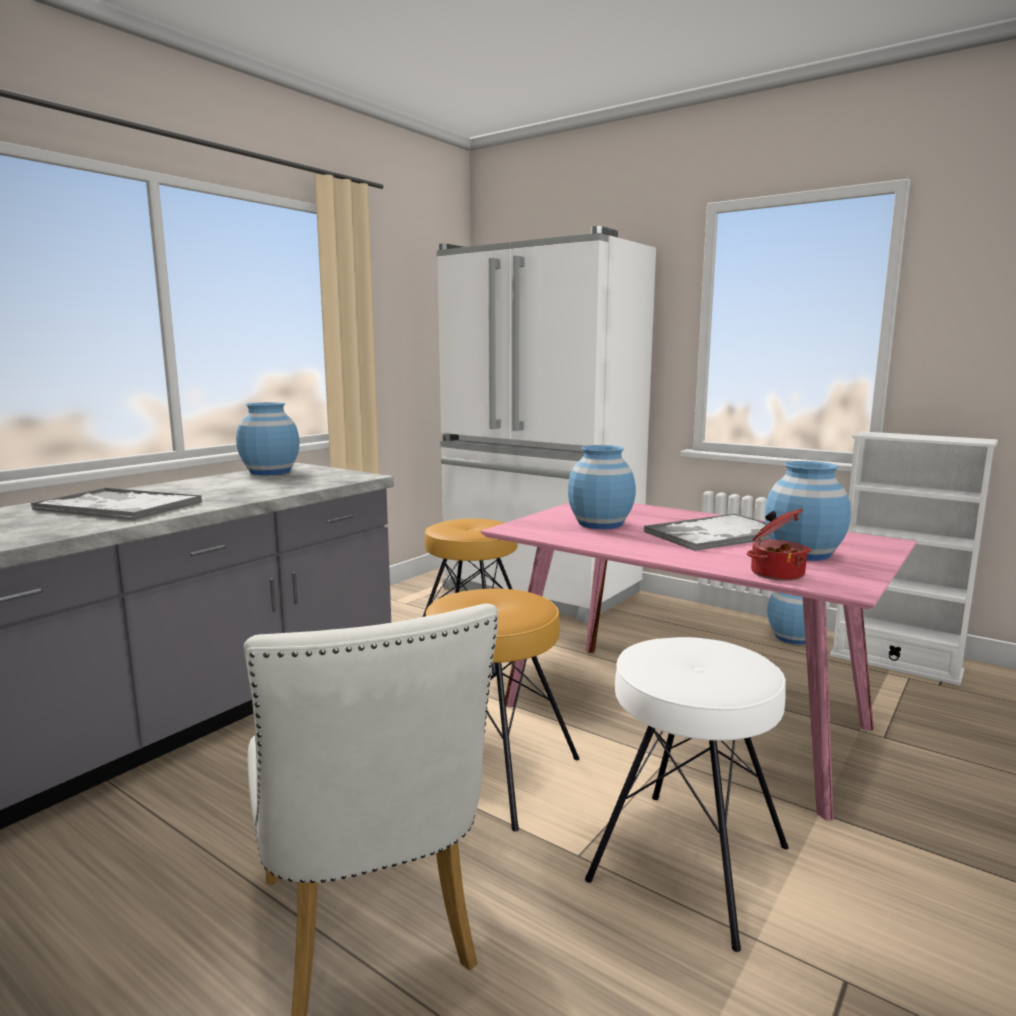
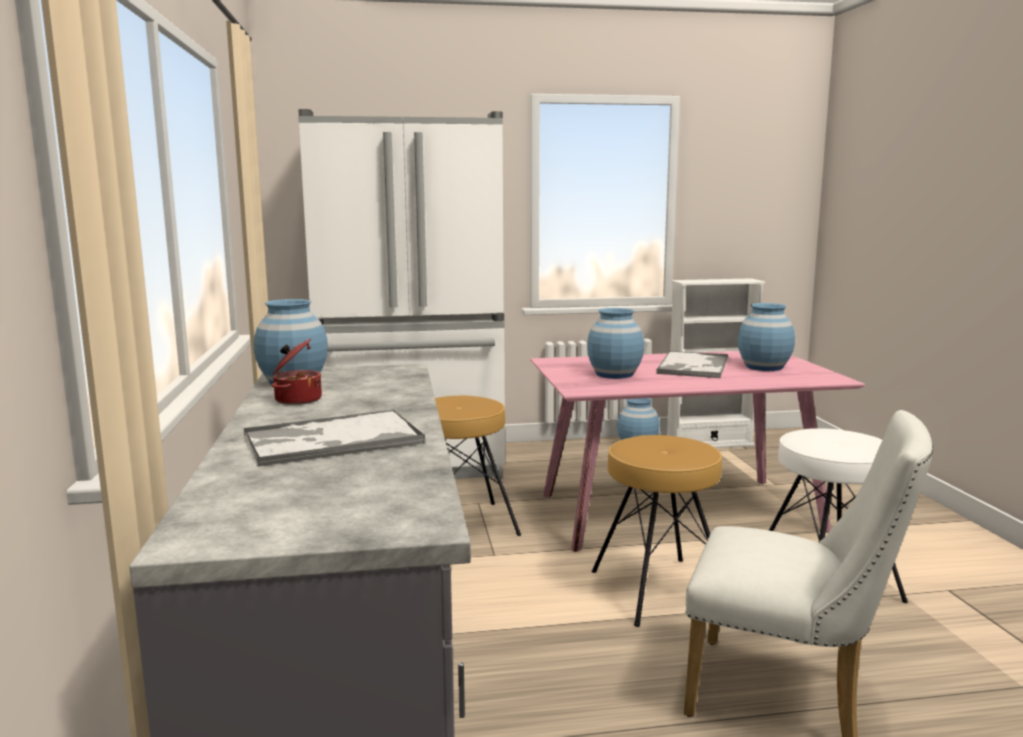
camera: 45 degrees left, 0 degrees up
cooking pot [747,509,811,581] -> cooking pot moved to [271,339,322,405]

